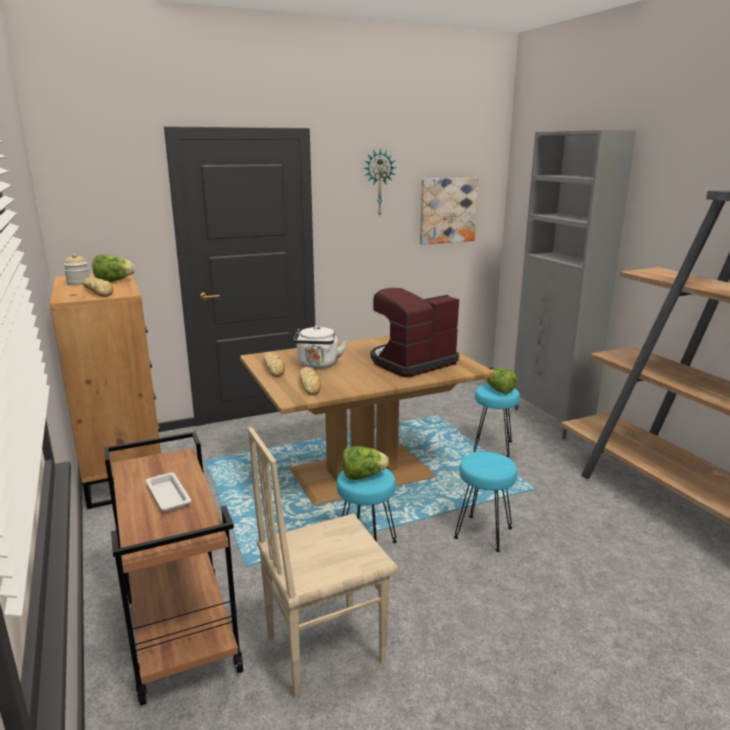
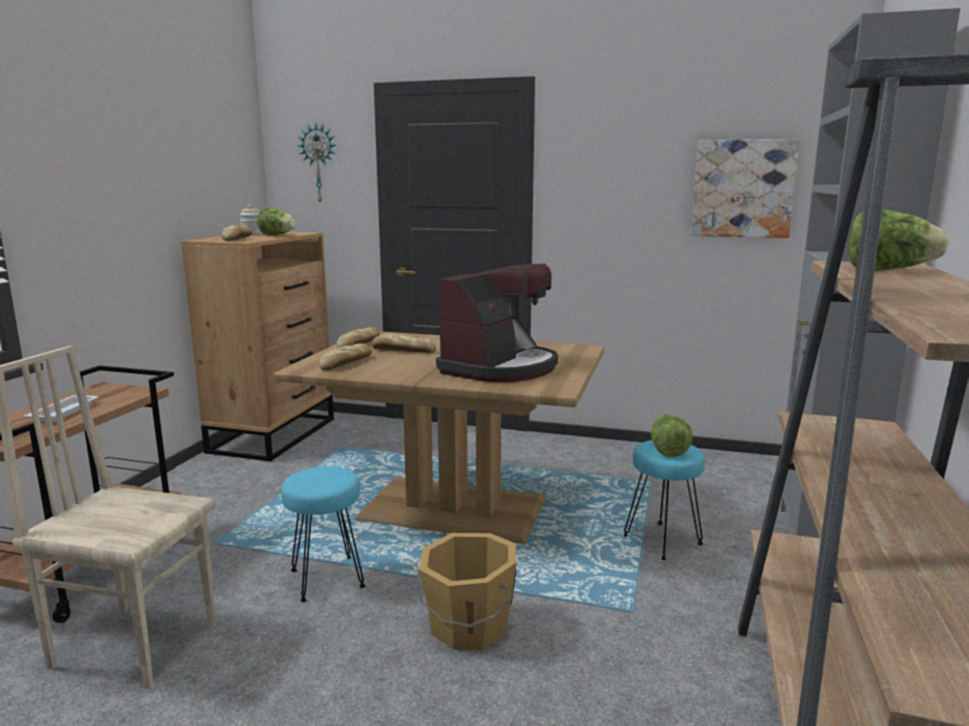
camera: 40 degrees right, 5 degrees down
white kettle [293,326,347,369] -> bread [371,334,436,353]
lettuce [342,446,389,480] -> lettuce moved to [848,209,949,271]
wall clock [364,148,396,217] -> wall clock moved to [298,122,336,203]
coffee machine [370,288,459,377] -> coffee machine turned 120 degrees clockwise [436,264,558,382]
turquoise stool [454,452,517,552] -> orange bucket [417,533,517,650]

